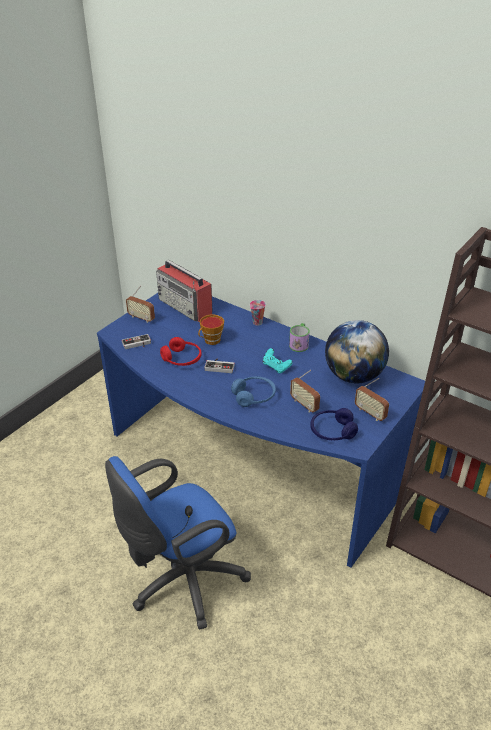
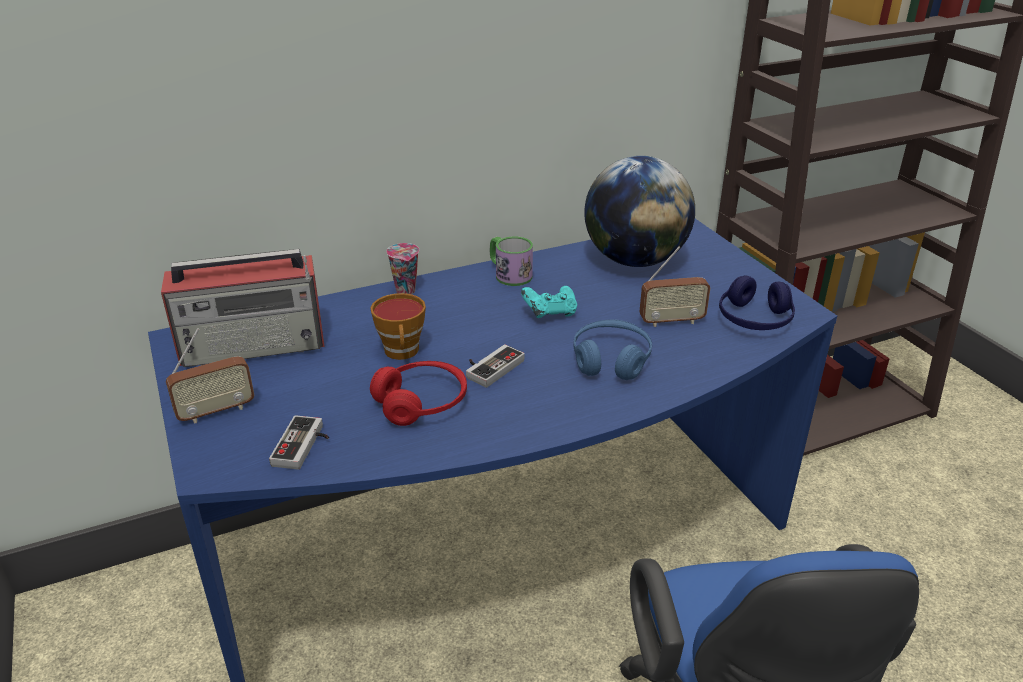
camera: 60 degrees left, 5 degrees down
radio [355,378,389,421] -> none

